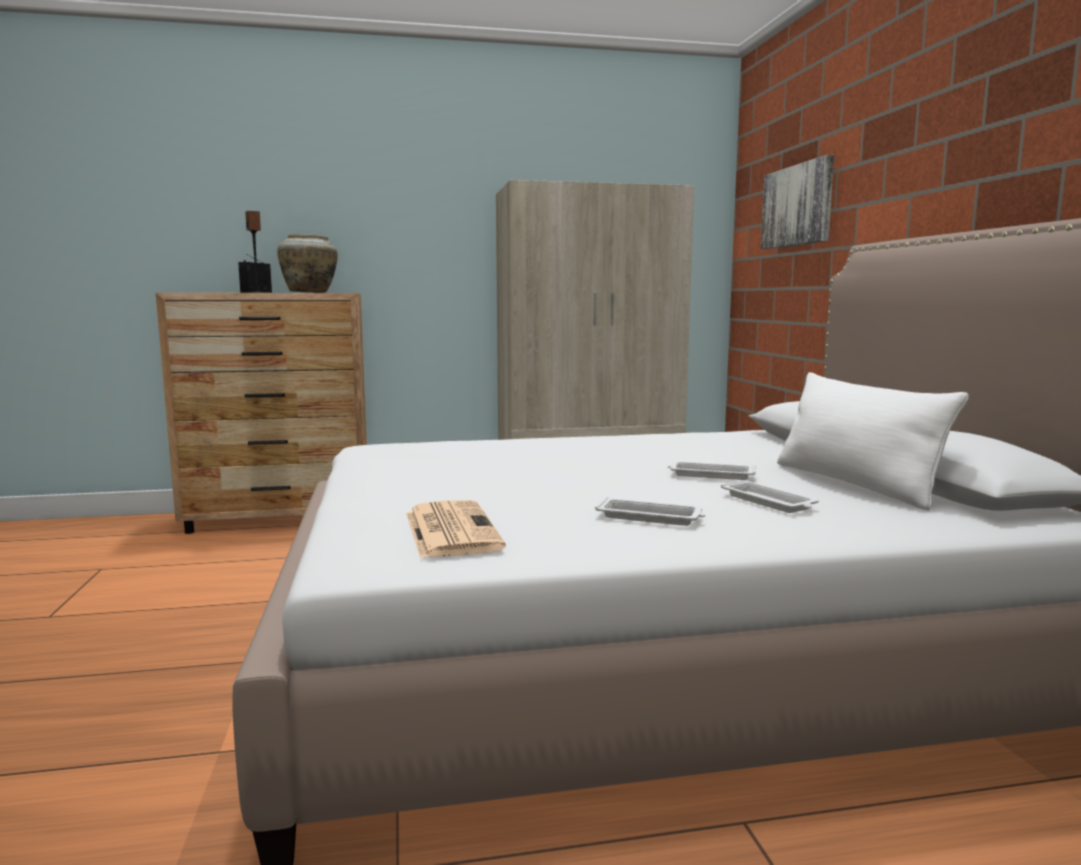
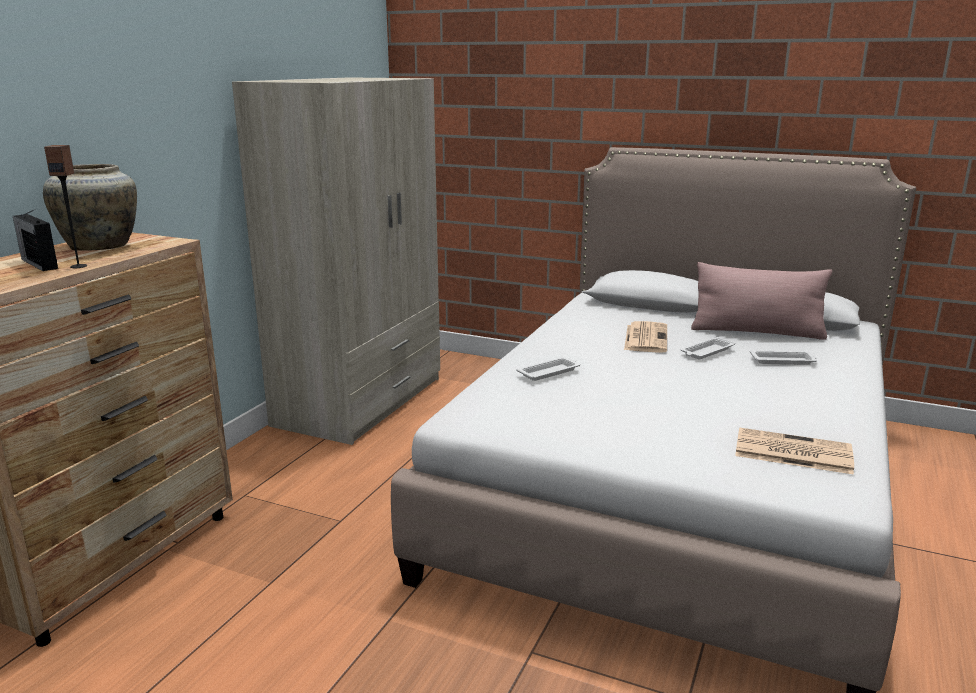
camera: 55 degrees left, 10 degrees up
white tray [595,497,705,526] -> white tray moved to [516,357,580,381]
picture [761,155,834,249] -> none
white pillow [777,372,969,510] -> pink pillow [691,262,832,340]
none -> newspaper [624,321,667,353]

